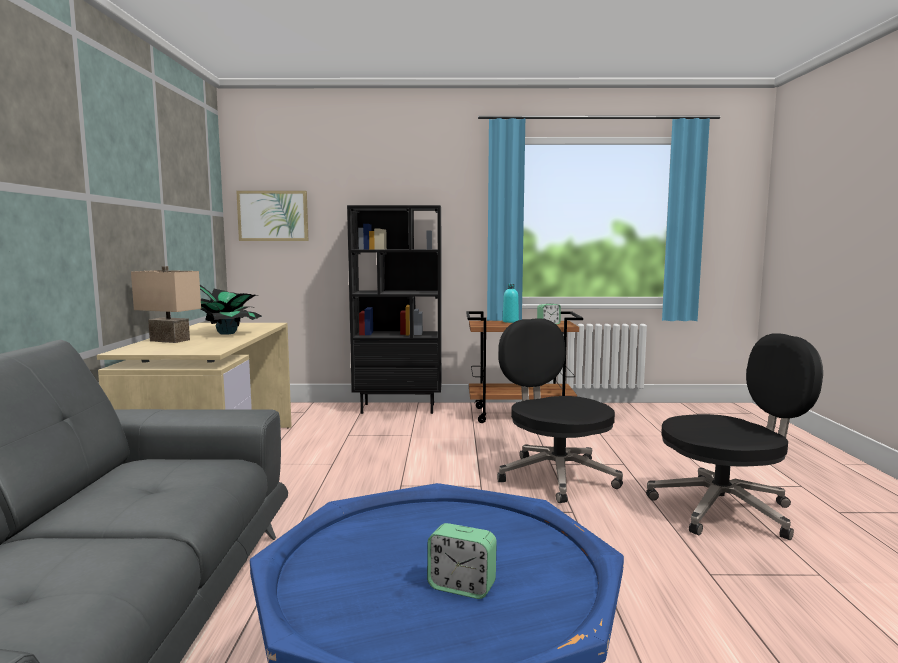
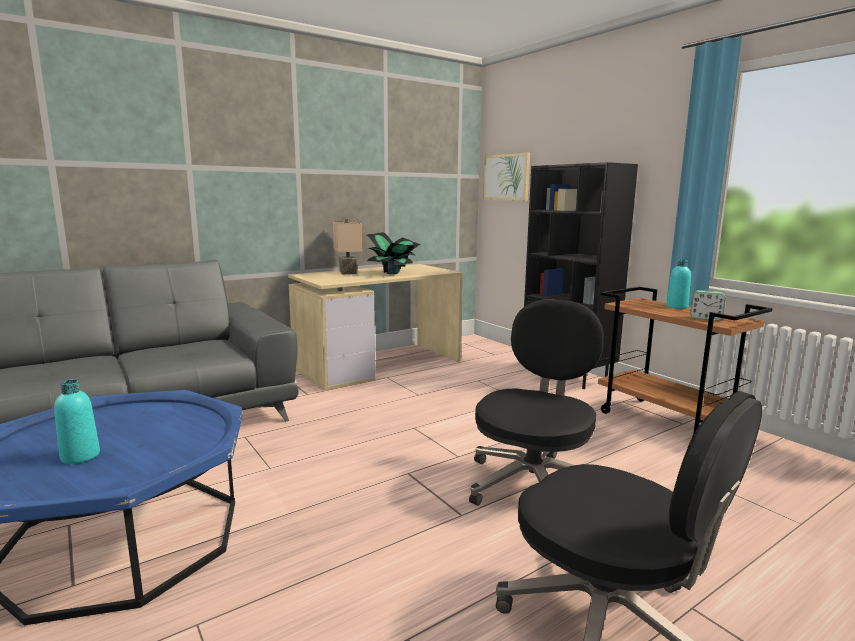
camera: 55 degrees right, 5 degrees up
alarm clock [427,523,497,599] -> turquoise bottle [54,380,100,464]

